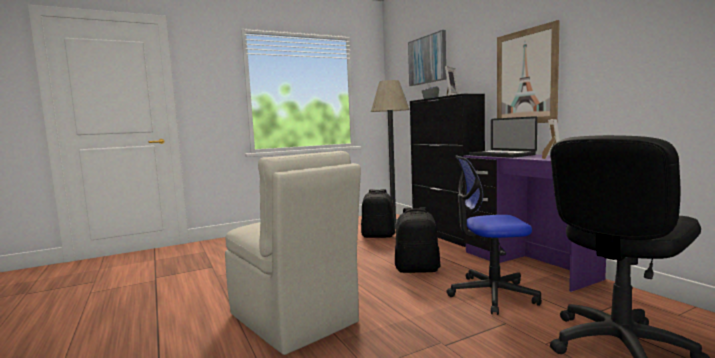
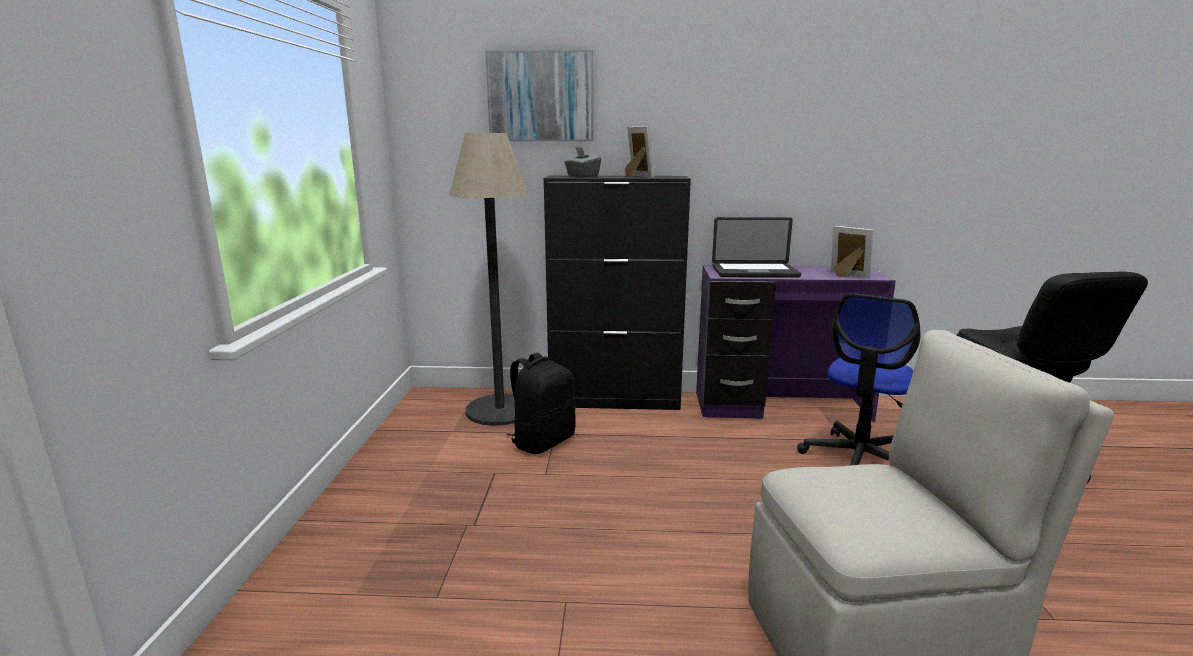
camera: 60 degrees left, 10 degrees up
black backpack [395,207,441,273] -> none
picture [497,20,560,123] -> none

